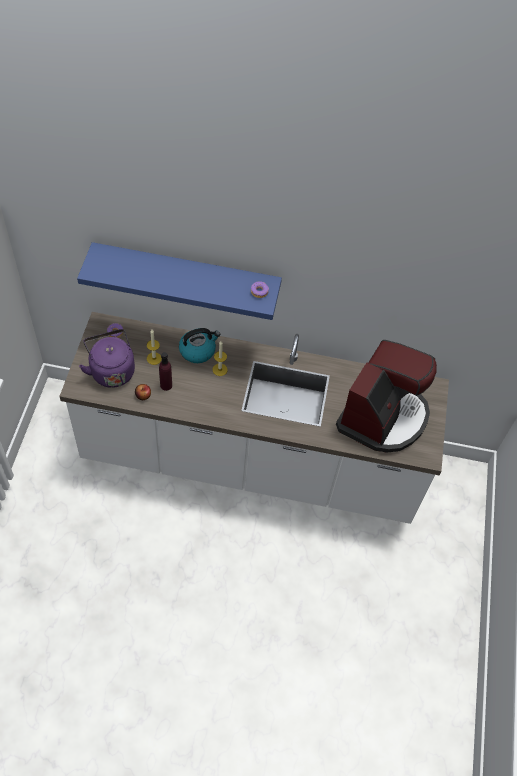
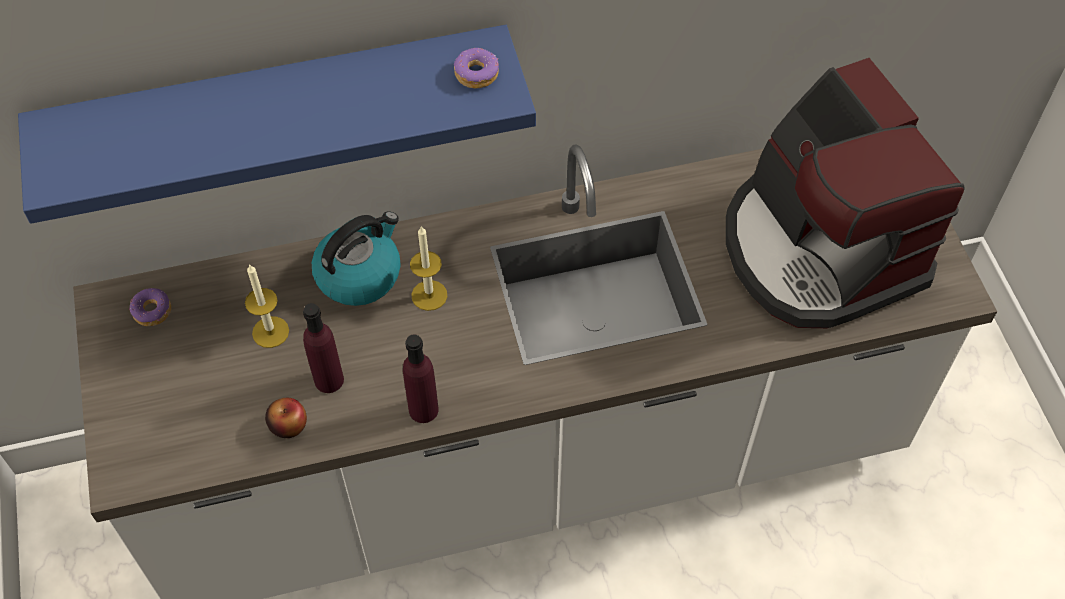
camera: 20 degrees left, 0 degrees up
purple kettle [79,329,135,388] -> none
coffee machine [336,340,437,453] -> coffee machine turned 150 degrees clockwise [726,58,965,328]
none -> purple bottle [403,334,439,423]

